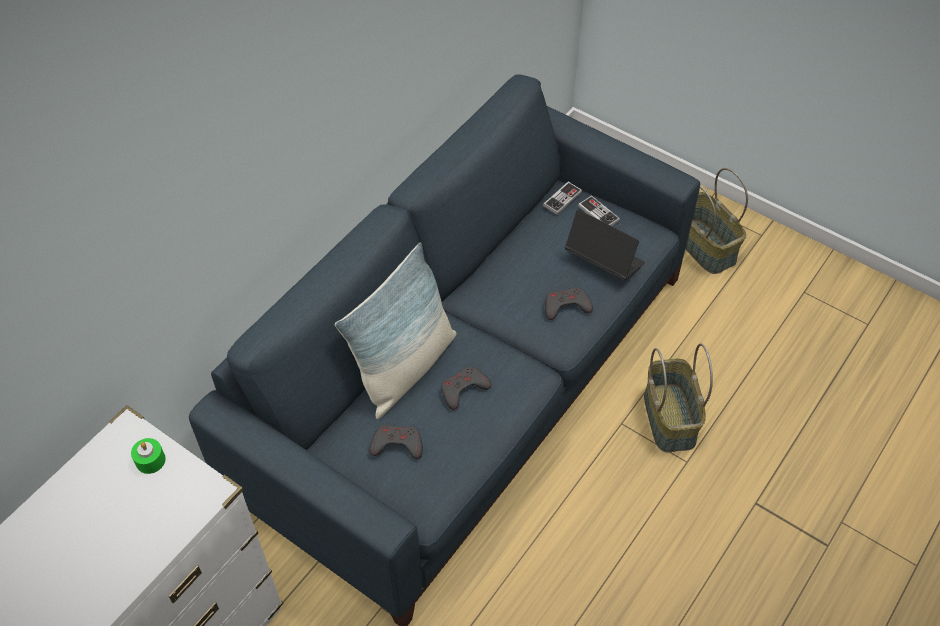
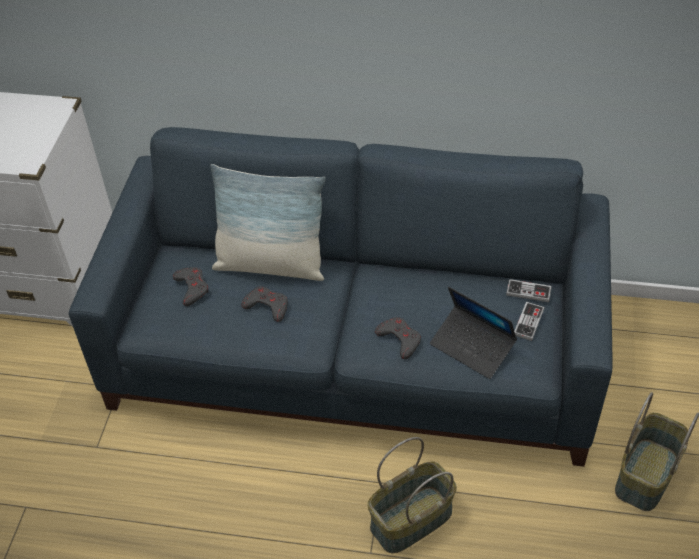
camera: 65 degrees right, 5 degrees down
green candle [131,438,166,474] -> none
laptop [565,209,645,281] -> laptop turned 120 degrees clockwise [430,287,517,379]

